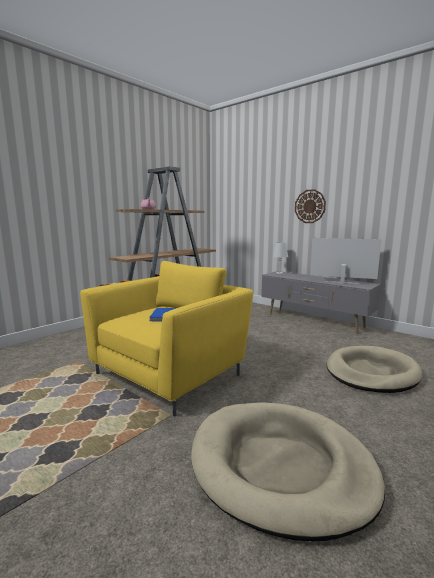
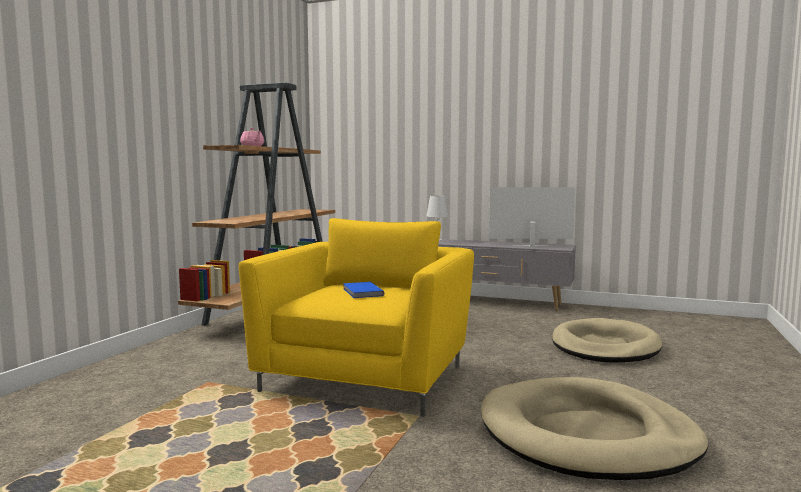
camera: 20 degrees left, 5 degrees down
wall clock [295,189,326,223] -> none

